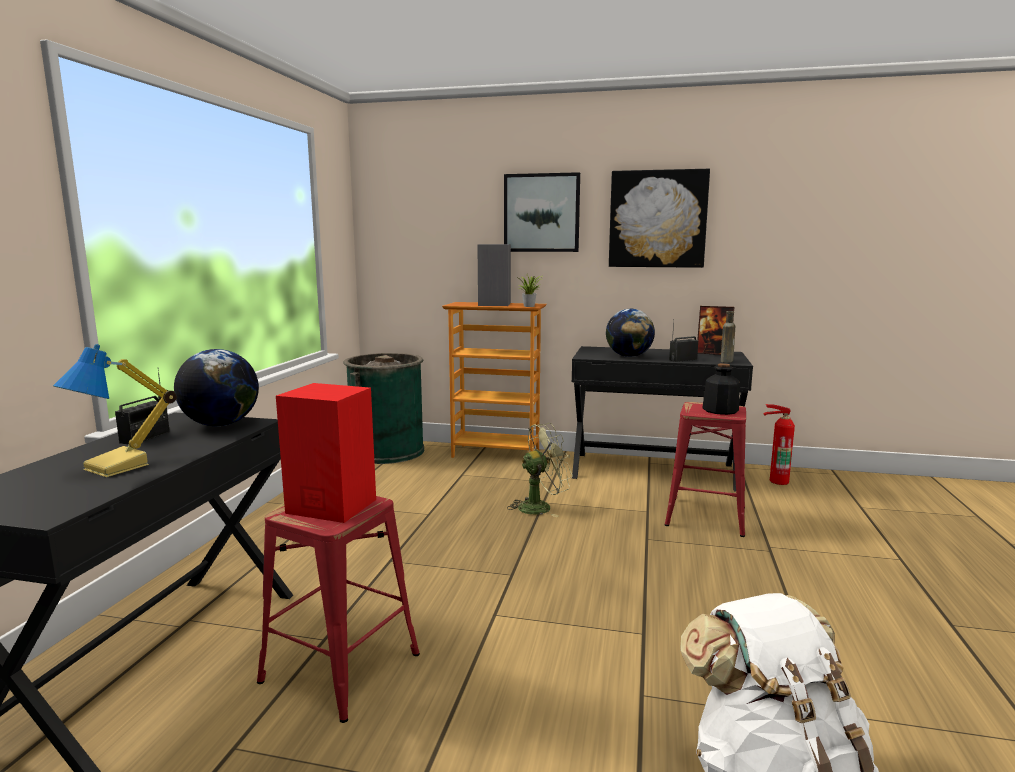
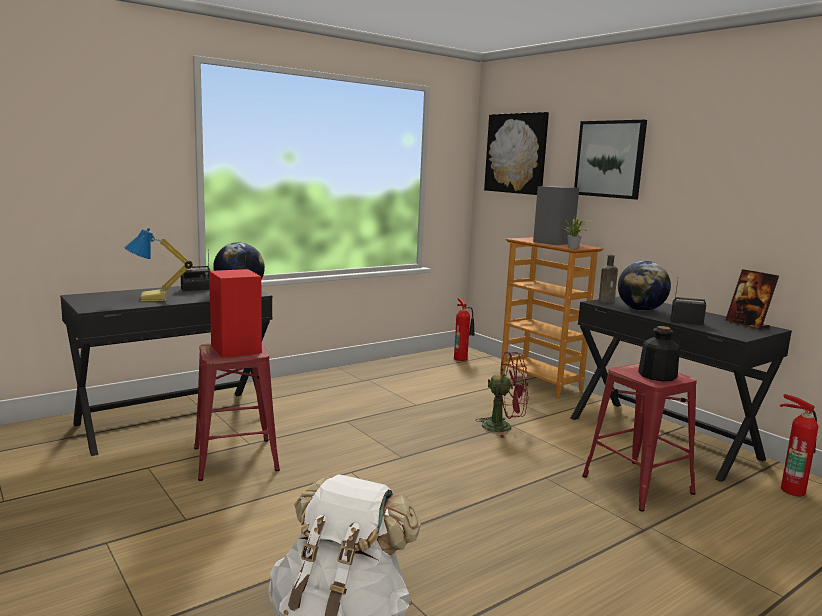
camera: 40 degrees right, 0 degrees up
green trash can [343,353,424,464] -> fire extinguisher [454,298,475,361]
green fan [507,423,573,517] -> red fan [475,351,528,438]
picture [609,169,710,268] -> picture moved to [484,112,549,195]
brown bottle [721,311,735,363] -> brown bottle moved to [599,255,618,303]

